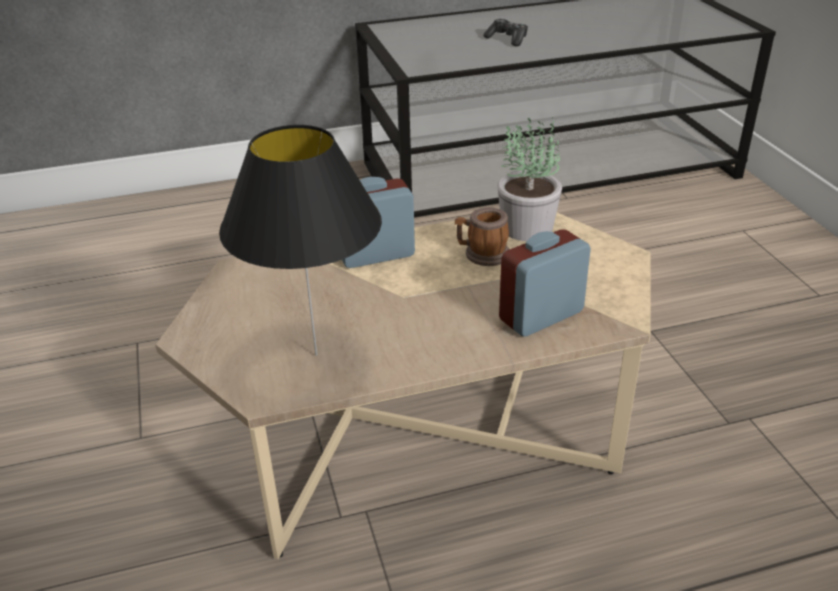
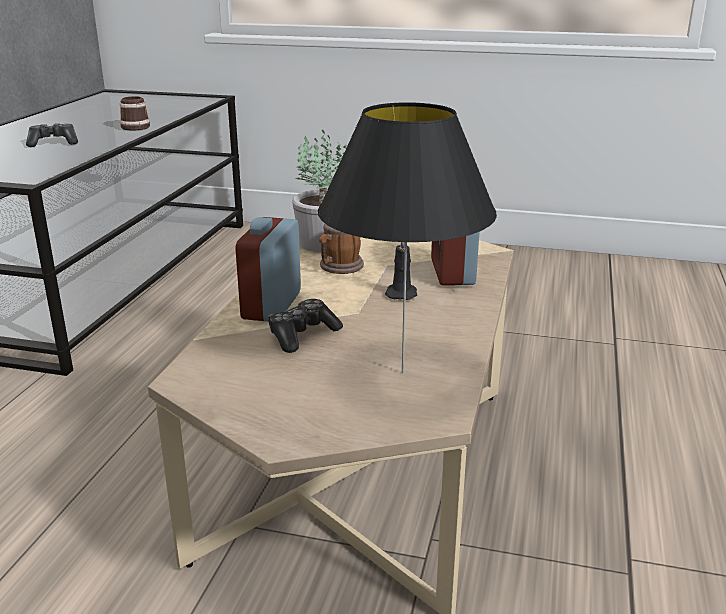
camera: 60 degrees left, 10 degrees down
none -> mug [119,96,150,130]
none -> game controller [268,299,343,353]
none -> black candle [385,242,417,300]

